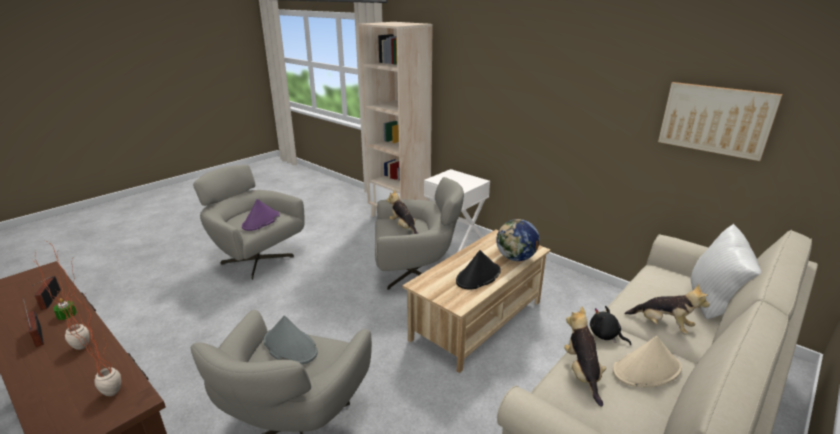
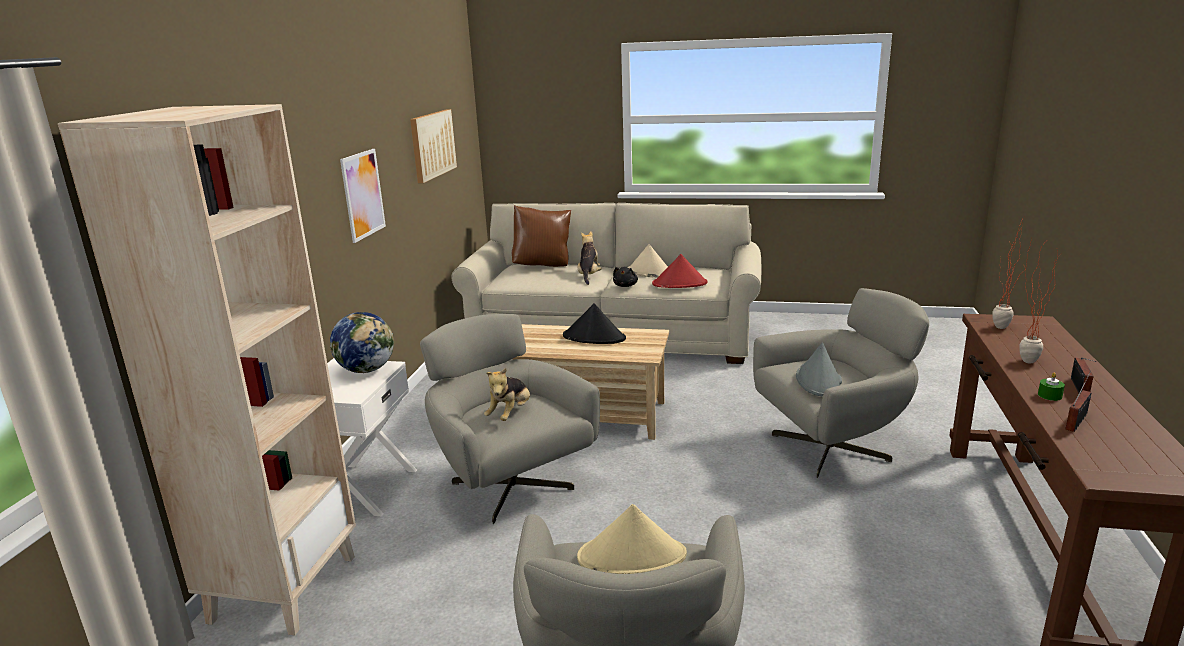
camera: 120 degrees left, 5 degrees down
purple hat [242,199,280,231] -> beige hat [577,504,687,574]
globe [496,219,540,261] -> globe moved to [330,312,394,373]
plush toy [564,306,607,407] -> red hat [652,254,708,288]
white pillow [691,223,761,319] -> brown pillow [512,205,571,267]
none -> picture [340,149,386,243]

